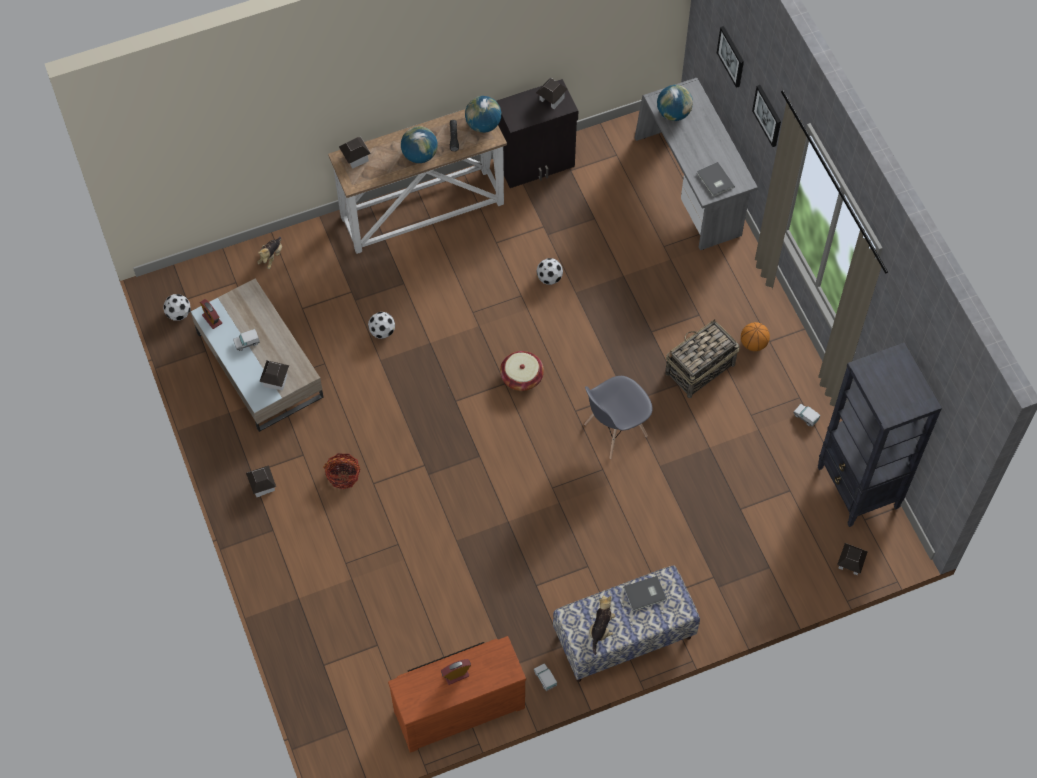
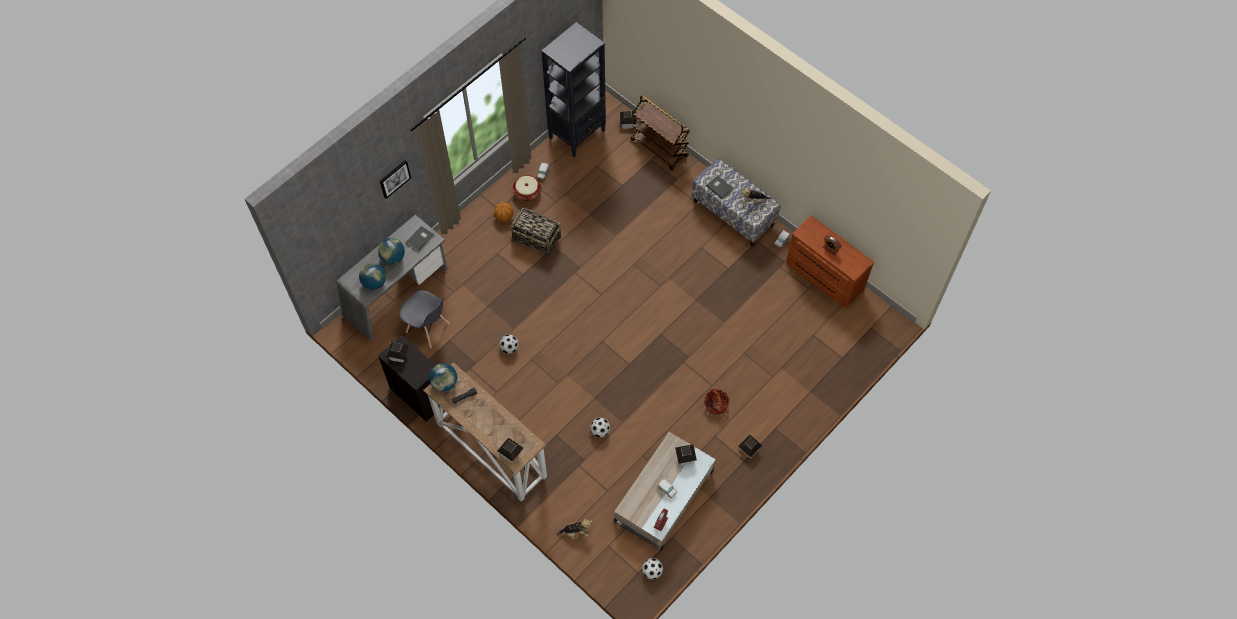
camera: 115 degrees left, 0 degrees up
globe [401,126,438,163] -> globe moved to [378,238,405,264]
basket [500,351,544,391] -> basket moved to [513,175,541,201]
grey chair [584,376,653,459] -> grey chair moved to [399,290,450,348]
picture [717,26,744,88] -> none
none -> brown cart [631,95,690,170]

